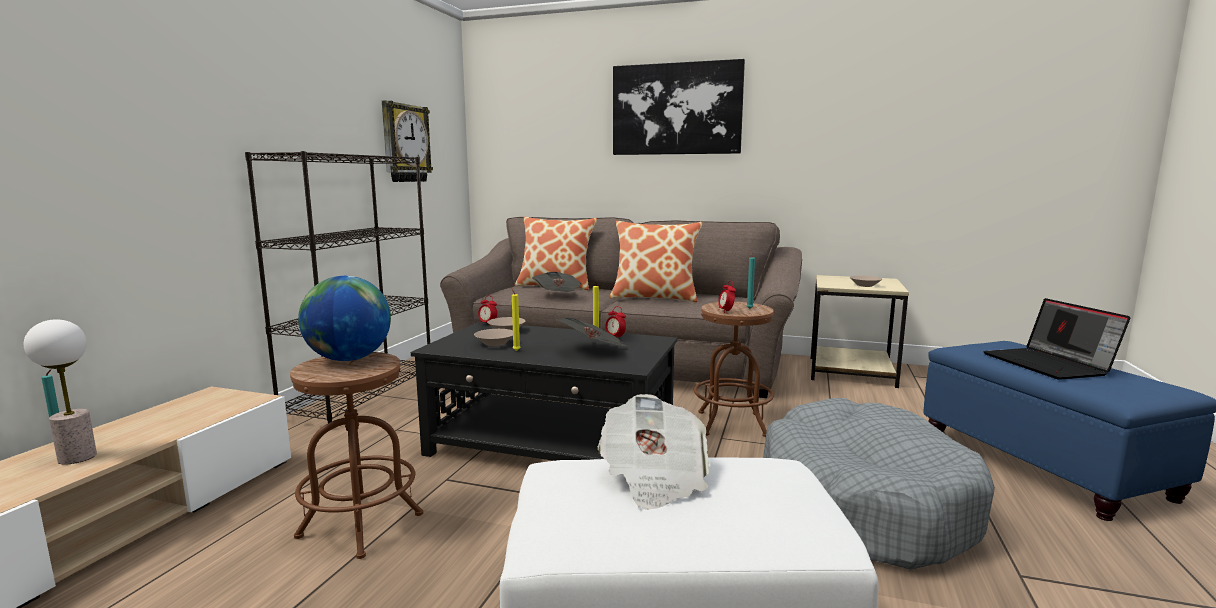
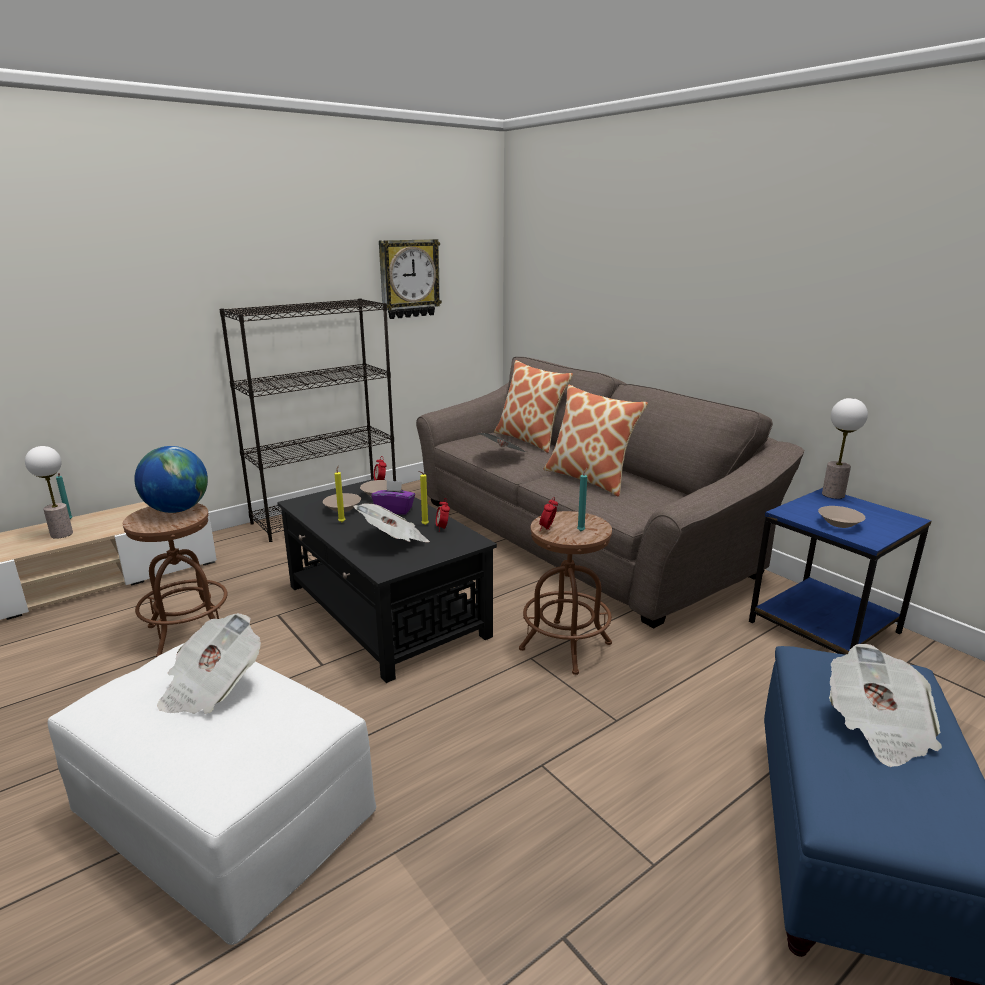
camera: 35 degrees right, 10 degrees up
picture [613,59,745,155] -> none
grey dog bed [763,398,995,569] -> none
beige side table [811,275,909,388] -> blue side table [749,488,931,655]
laptop [983,298,1130,380] -> newspaper [829,644,942,767]
none -> purple tissue box [371,480,415,515]
none -> table lamp [822,398,868,499]

